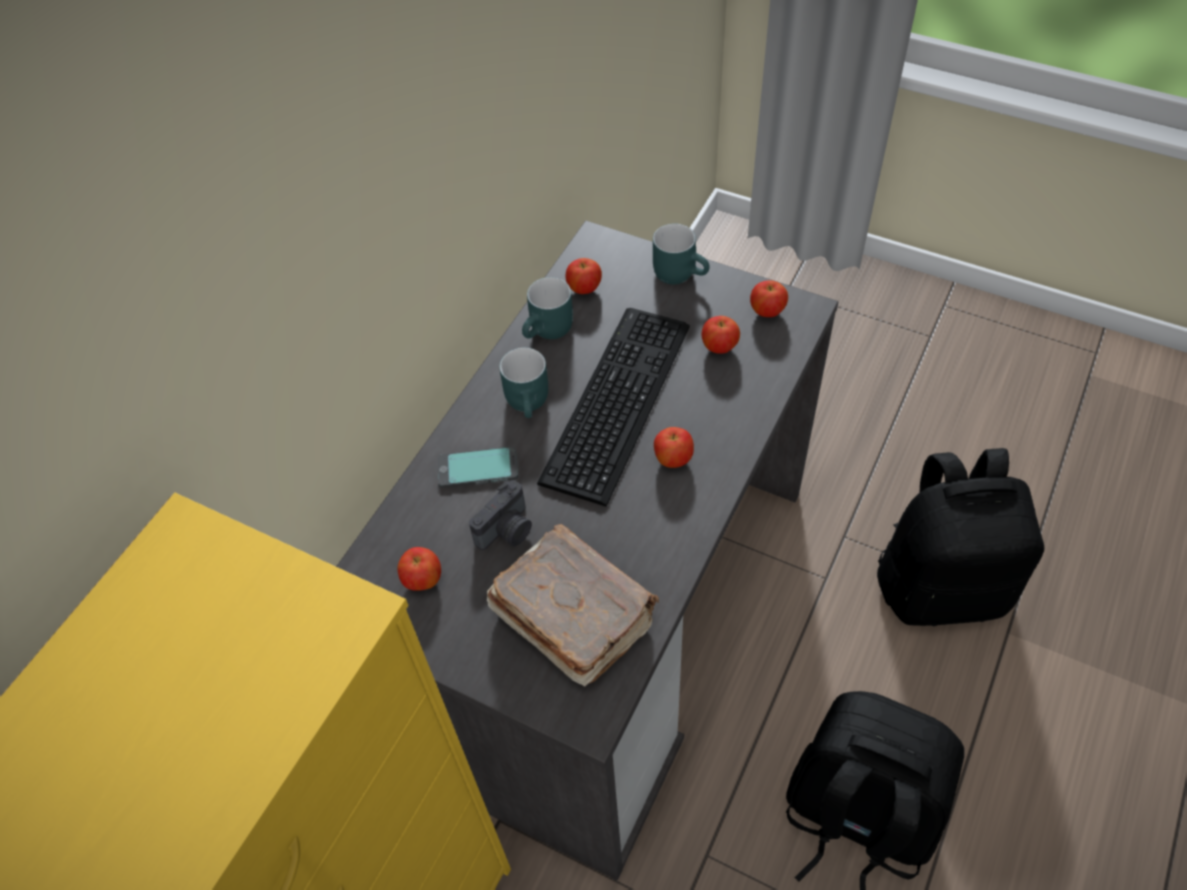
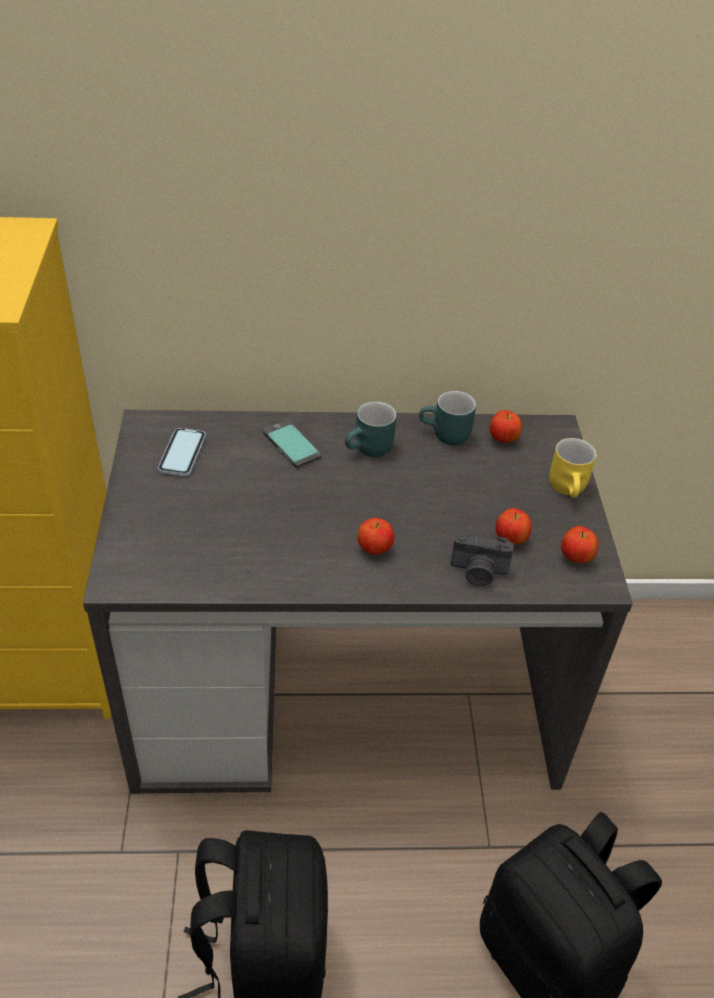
camera: 55 degrees right, 10 degrees down
apple [398,547,441,591] -> phone [158,428,206,476]
camera [469,480,532,550] -> camera moved to [451,533,514,586]
brown book [487,524,659,686] -> none
keyboard [537,308,690,507] -> none
turquoise mug [653,224,709,284] -> yellow mug [550,438,597,497]

